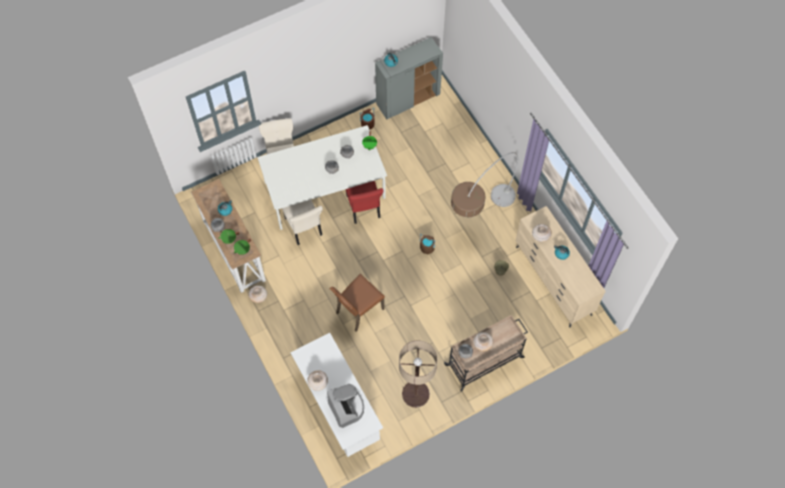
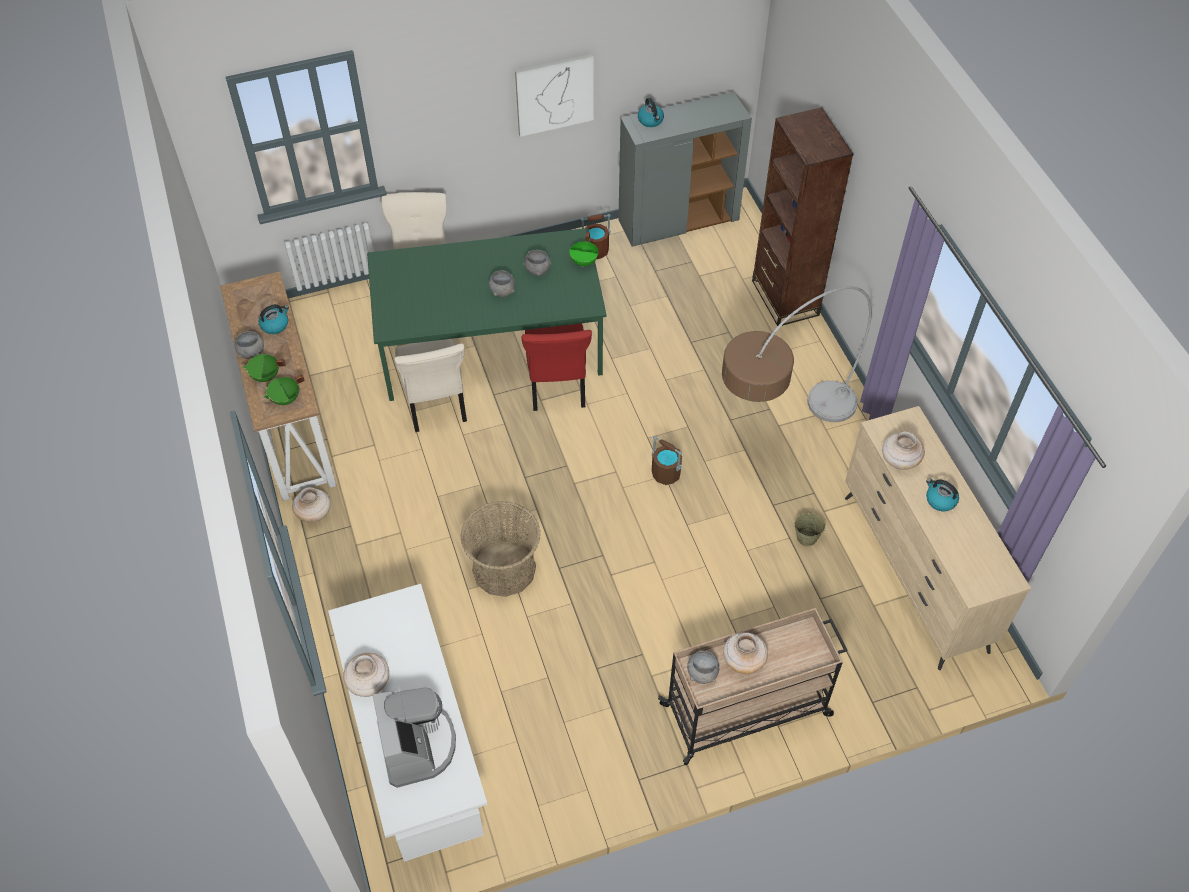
camera: 10 degrees right, 10 degrees down
white dining table [257,125,387,230] -> green dining table [367,228,607,401]
brown chair [330,274,385,331] -> basket [461,501,540,597]
floor lamp [399,340,437,408] -> none
none -> picture [515,54,594,137]
none -> brown bookcase [752,107,853,326]

